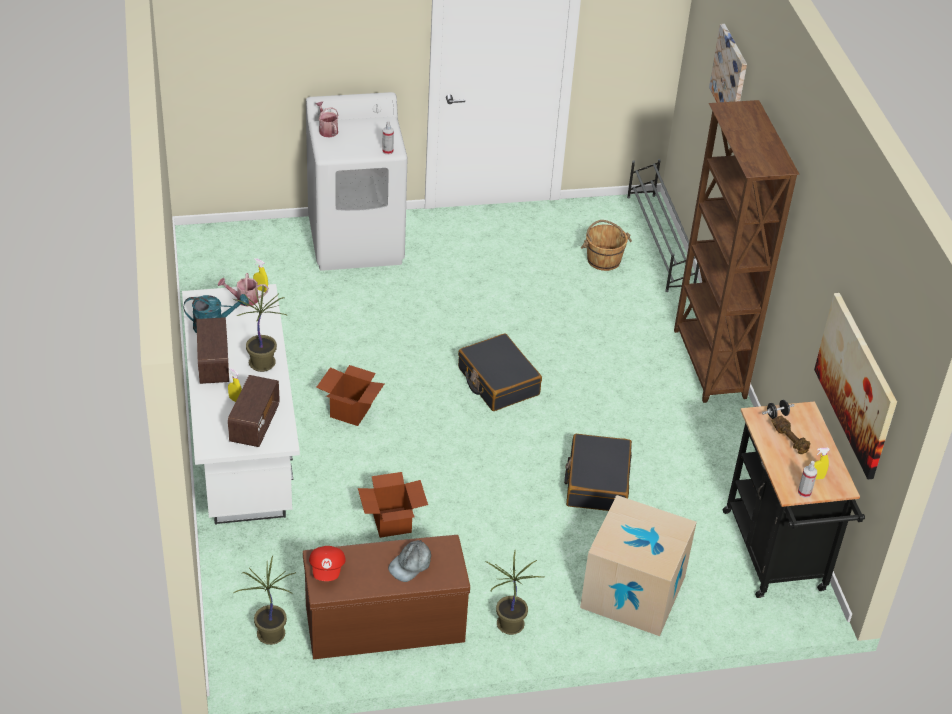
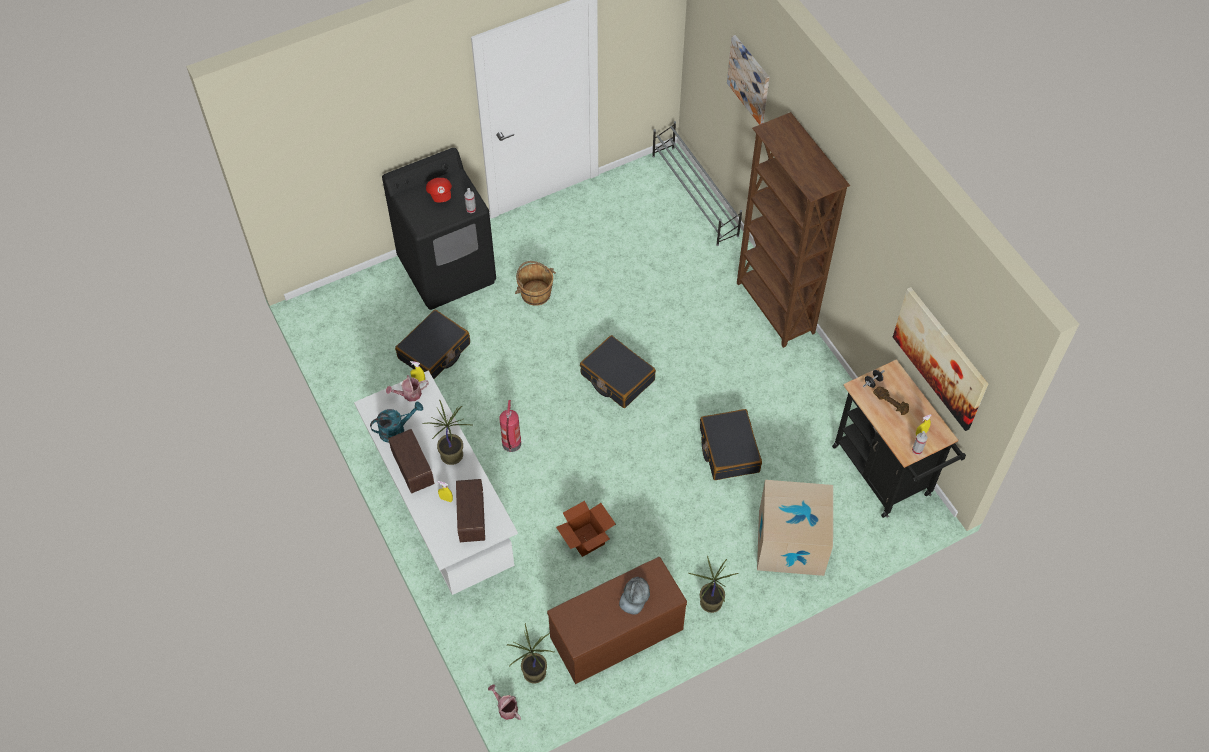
camera: 15 degrees left, 15 degrees up
white washing machine [306,92,408,271] -> black washing machine [382,148,496,310]
red cap [309,546,346,581] -> red cap moved to [426,178,452,203]
watering can [315,101,339,138] -> watering can moved to [488,684,521,720]
cardboard box [316,365,385,426] -> fire extinguisher [499,400,521,452]
brown bucket [581,220,632,271] -> brown bucket moved to [515,261,556,306]
none -> black suitcase [395,310,470,379]

